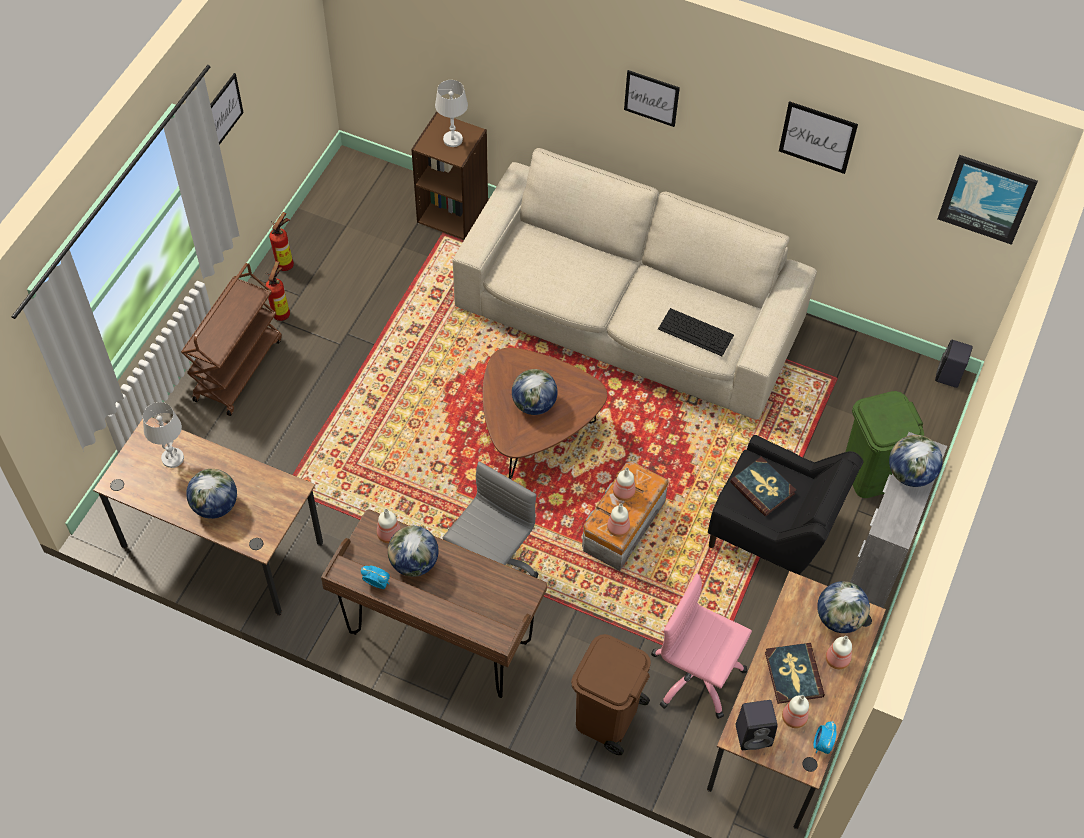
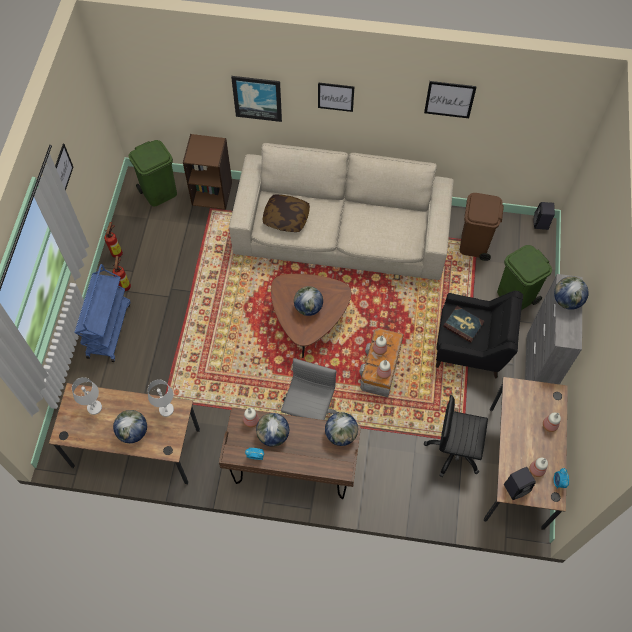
camera: 15 degrees left, 5 degrees up
brown cart [181,263,282,416] -> blue cart [75,264,130,362]
white table lamp [435,80,468,147] -> white table lamp moved to [148,379,174,417]
brown trash can [571,634,651,755] -> brown trash can moved to [460,193,504,261]
pink office chair [651,573,752,719] -> black office chair [424,395,488,477]
keyboard [658,308,734,356] -> none
book [765,643,825,704] -> none
globe [817,581,870,633] -> globe moved to [325,412,358,446]
picture [937,155,1038,245] -> picture moved to [231,76,282,122]
none -> green trash can [129,140,177,207]
none -> pillow [263,195,310,232]

